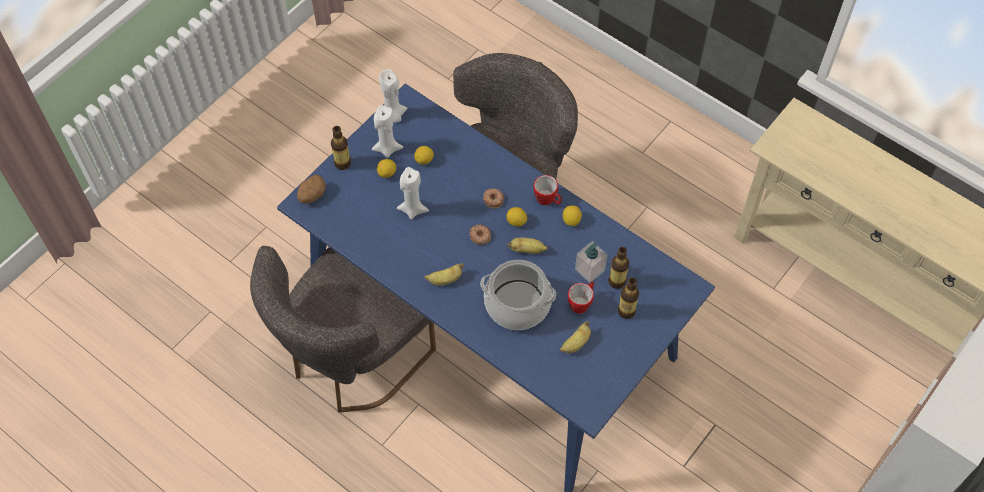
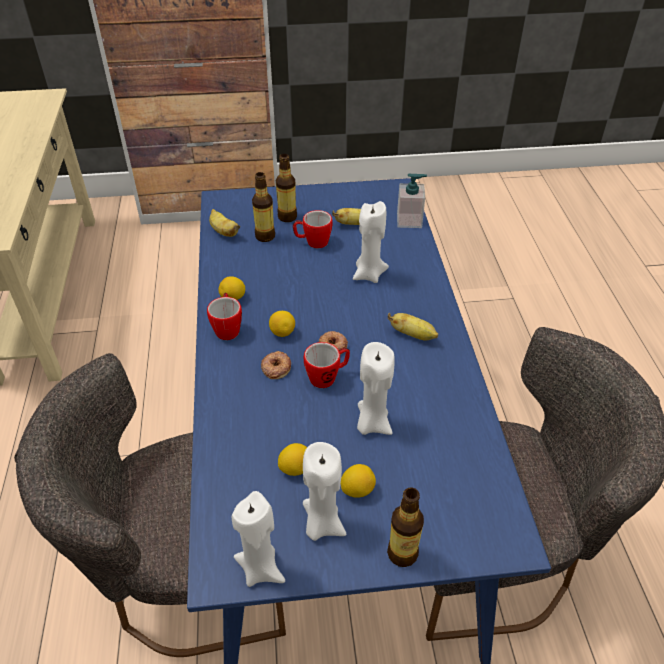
camera: 135 degrees left, 15 degrees down
potato [297,175,326,204] -> none
cooking pot [480,260,556,330] -> white candle [353,201,389,283]
banana [507,238,548,254] -> banana moved to [209,209,240,237]
soap dispenser [575,241,608,283] -> soap dispenser moved to [397,173,427,228]
none -> mug [304,342,350,388]

